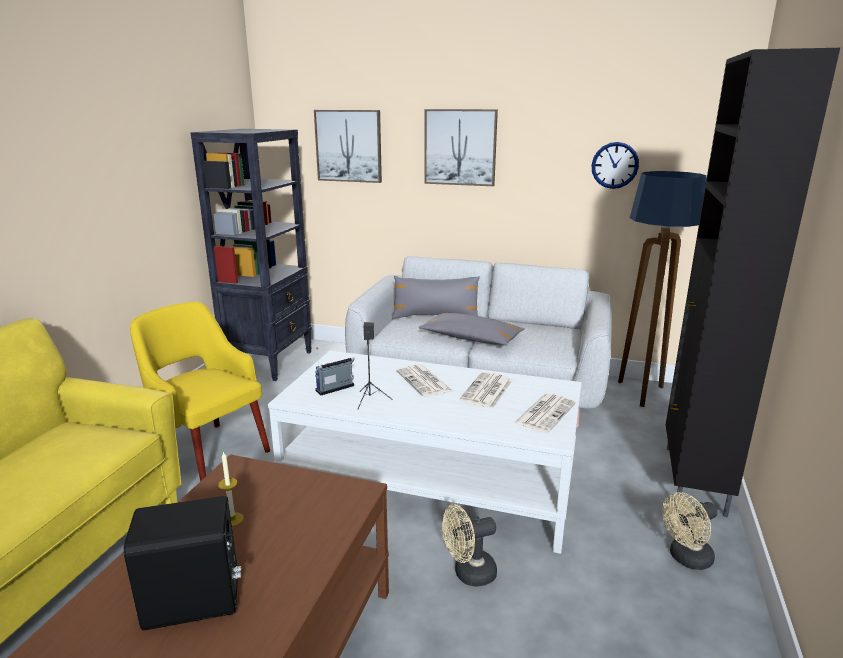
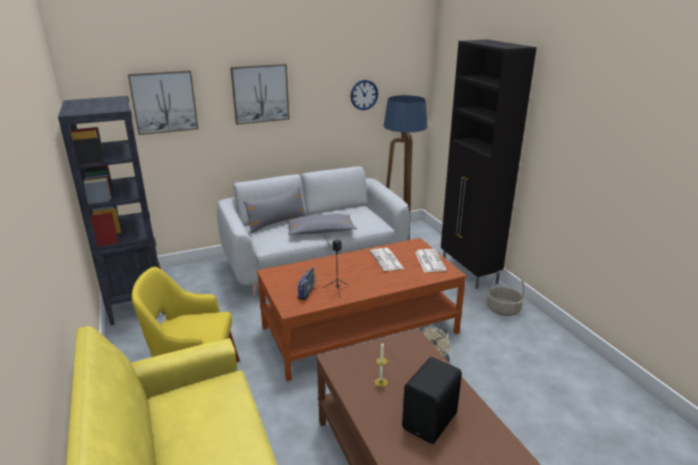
camera: 40 degrees left, 5 degrees up
white coffee table [268,350,582,554] -> brown coffee table [257,238,466,381]
newspaper [396,364,453,397] -> none
beige fan [662,492,717,570] -> basket [487,269,524,316]

